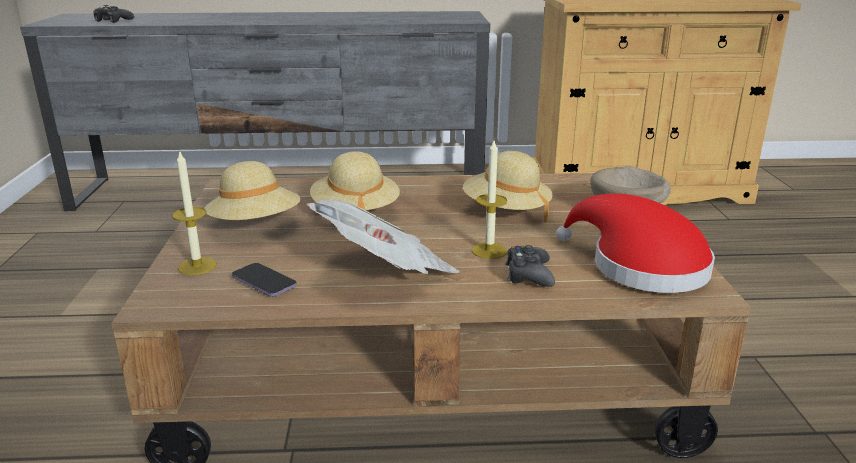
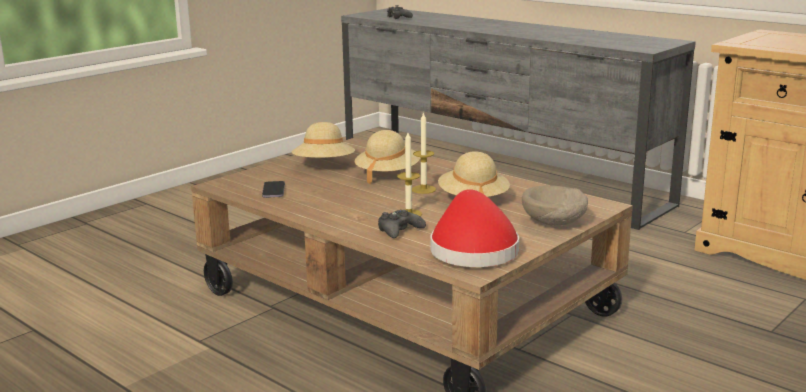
camera: 45 degrees right, 5 degrees down
candle [172,150,217,275] -> candle moved to [412,112,436,194]
newspaper [307,200,460,274] -> none

